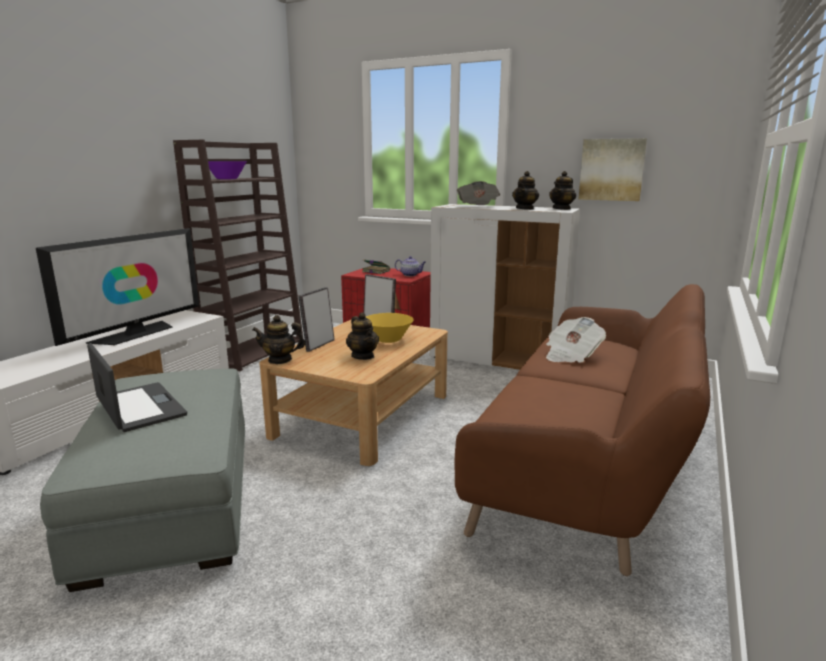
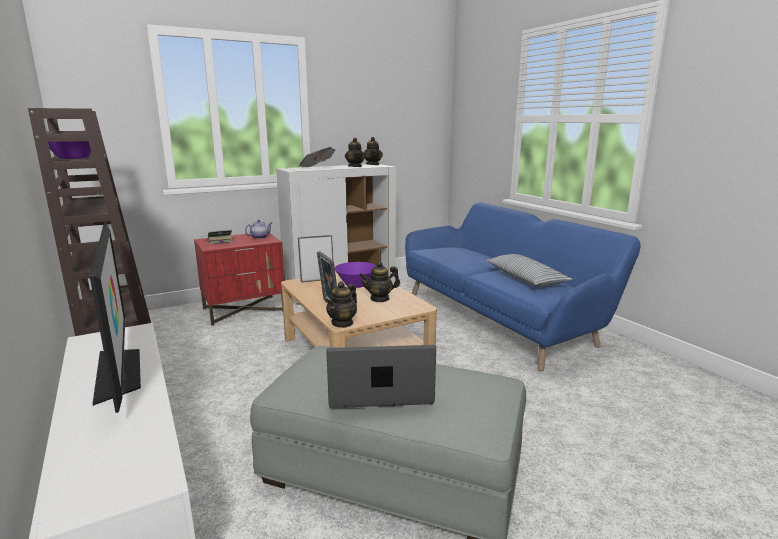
camera: 55 degrees left, 0 degrees up
teapot [346,312,379,360] -> teapot turned 150 degrees clockwise [359,262,400,302]
yellow bowl [365,313,414,343] -> purple bowl [335,262,376,288]
brown sofa [455,284,710,576] -> blue sofa [405,202,641,371]
newspaper [546,317,606,363] -> none
picture [579,138,647,201] -> none
none -> pillow [486,254,572,287]

